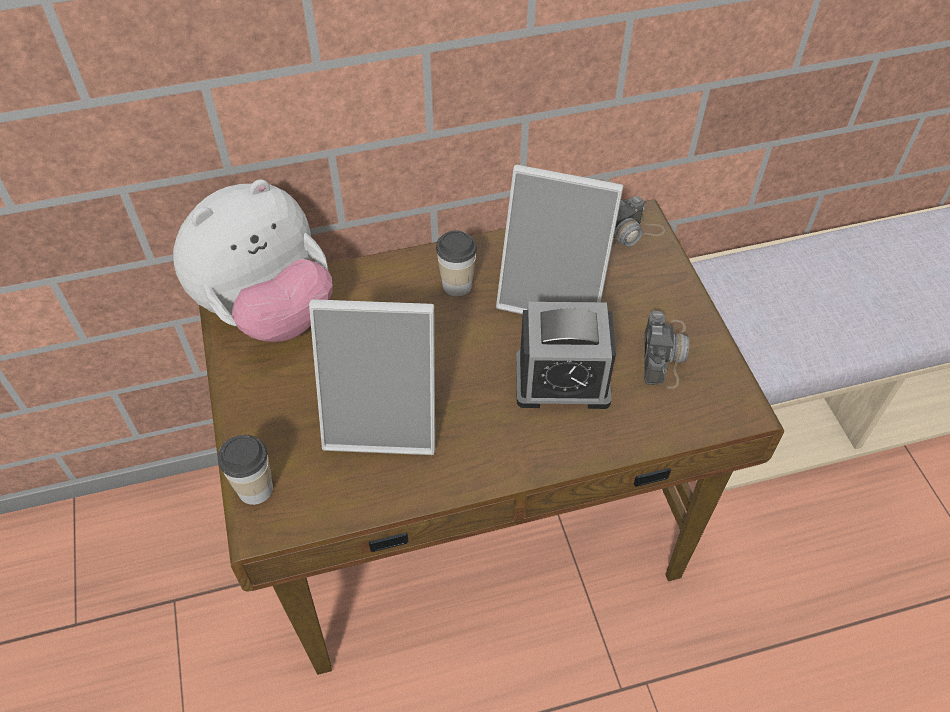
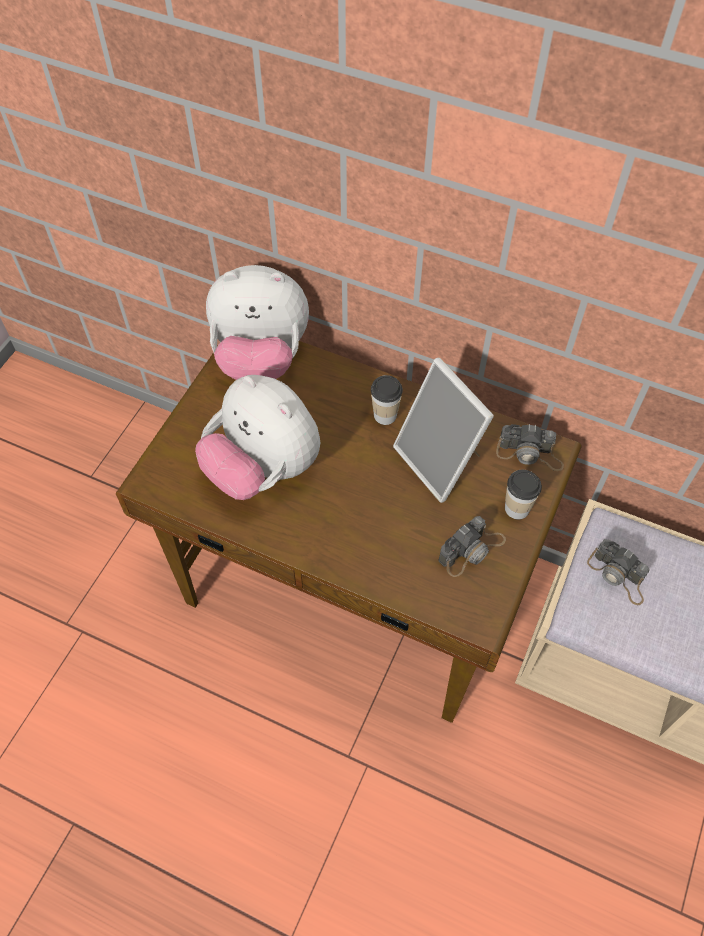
camera: 40 degrees right, 5 degrees up
cup [218,435,273,505] -> cup moved to [505,470,542,519]
picture frame [309,299,435,455] -> plush toy [195,375,320,500]
alarm clock [516,302,616,409] -> none
none -> camera [587,539,650,605]

